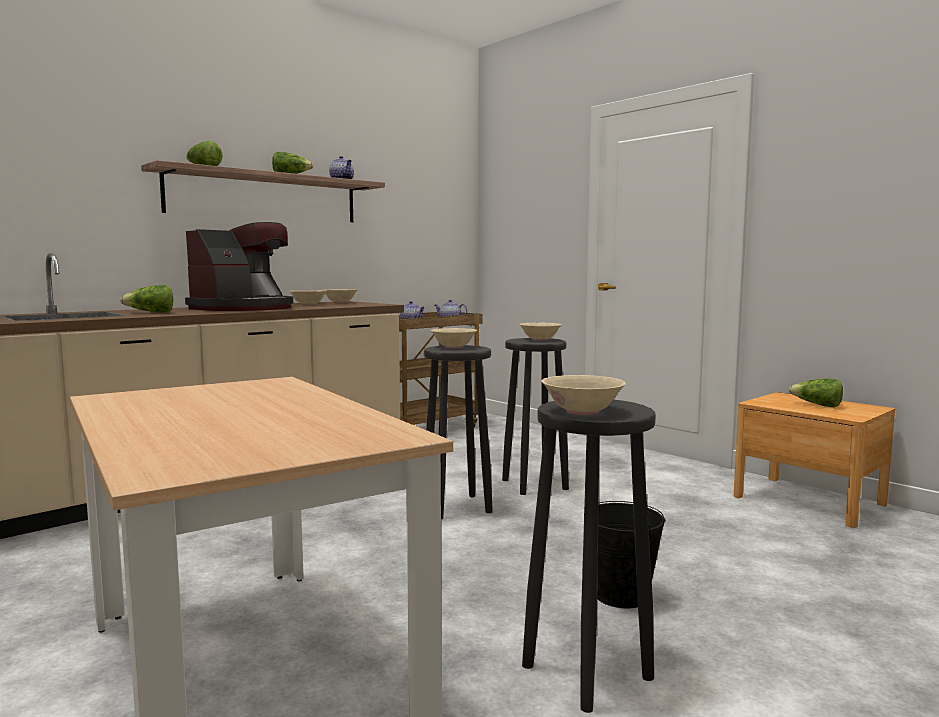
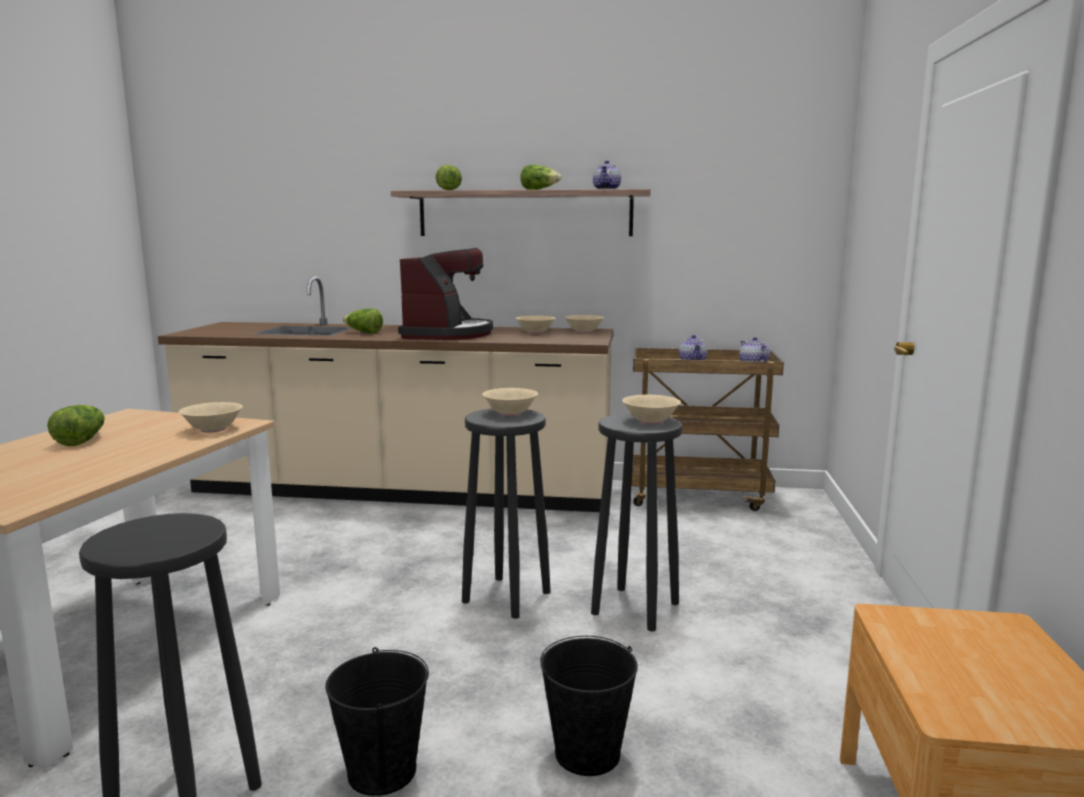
camera: 50 degrees right, 5 degrees up
coffee machine [185,222,293,311] -> coffee machine turned 75 degrees counterclockwise [398,248,493,340]
beige bowl [541,375,626,415] -> beige bowl moved to [179,402,243,433]
lettuce [789,379,843,408] -> lettuce moved to [47,405,105,446]
none -> black bucket [540,636,638,776]

